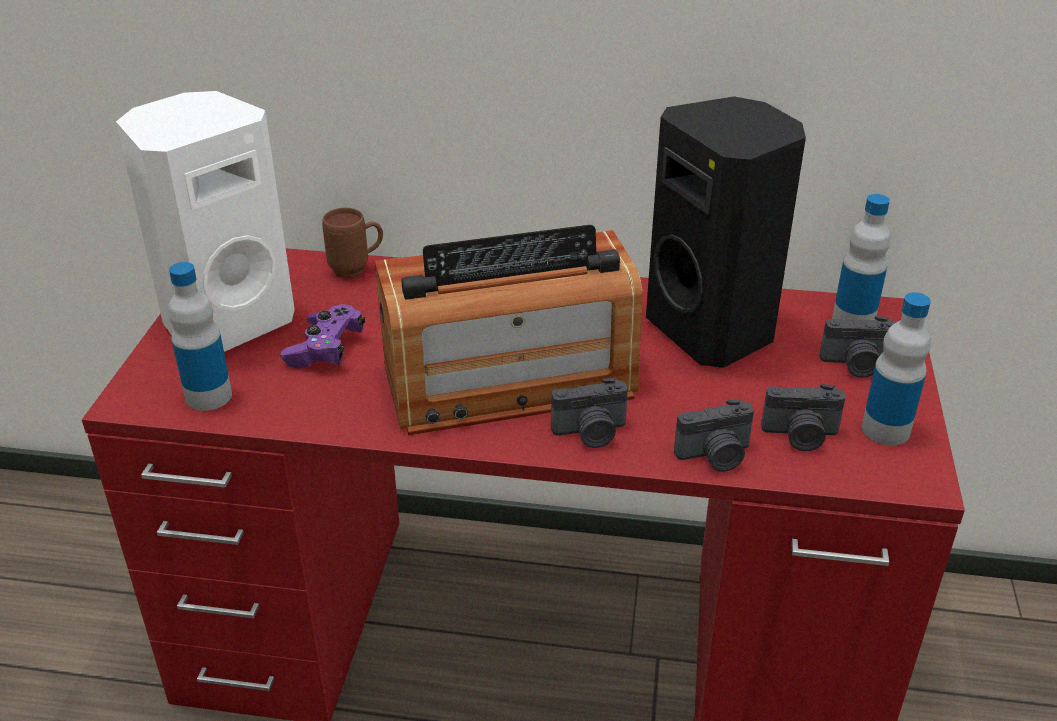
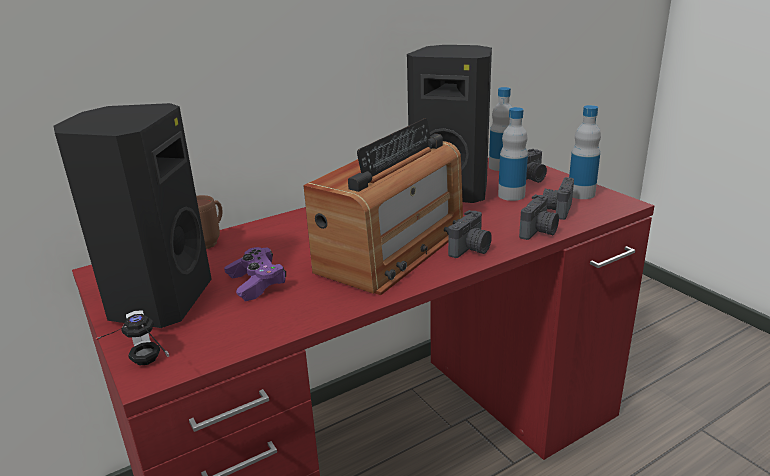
camera: 40 degrees left, 10 degrees down
white speaker [116,91,295,352] -> black speaker [54,103,212,328]
bottle [168,262,232,411] -> bottle moved to [498,107,528,201]
camera [761,384,845,451] -> camera turned 150 degrees clockwise [543,177,574,220]
none -> headphones [96,310,169,365]

